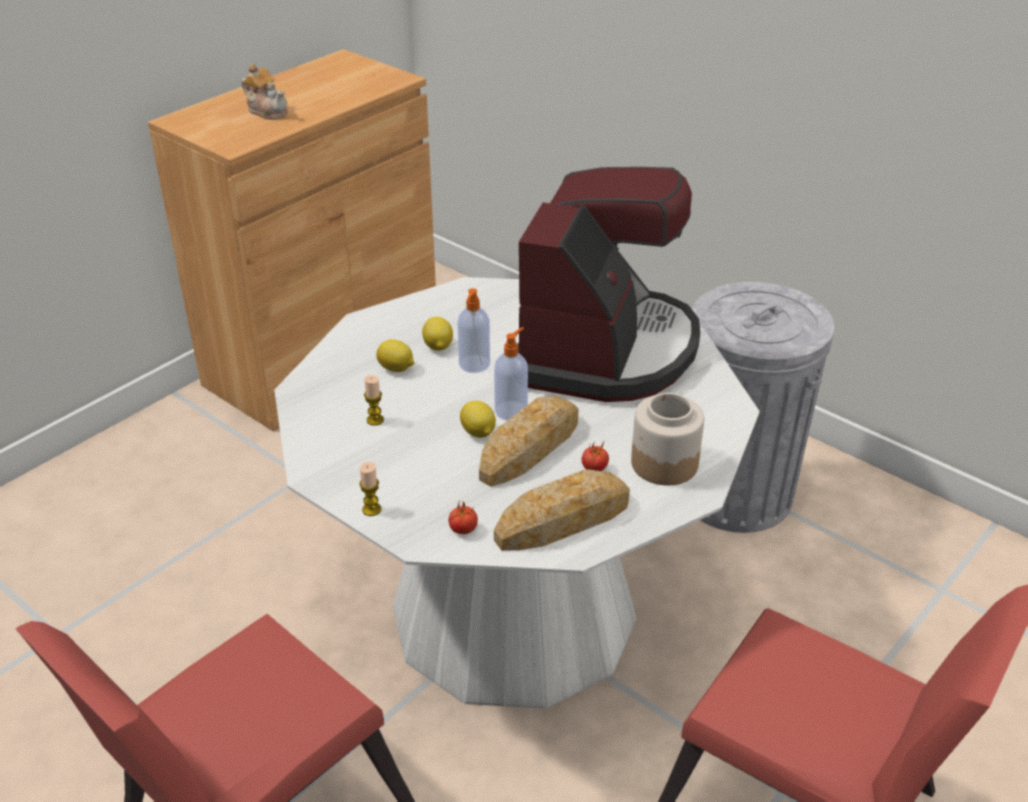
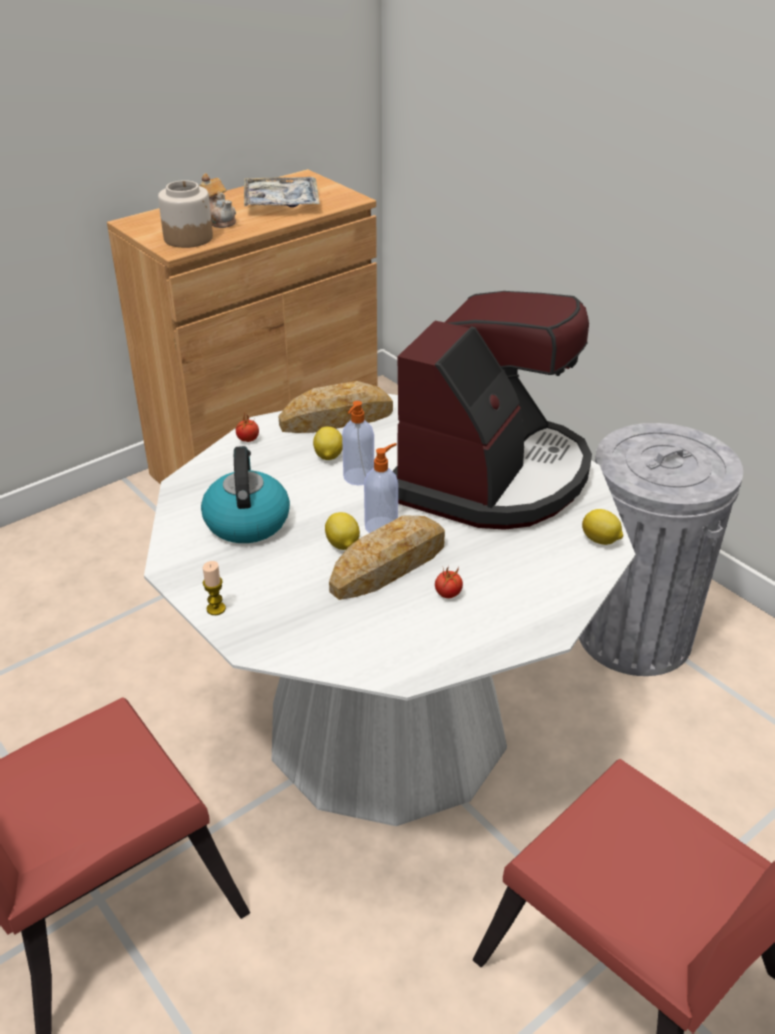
camera: 10 degrees right, 0 degrees up
candle [364,375,384,426] -> kettle [201,446,290,543]
lemon [376,339,414,372] -> lemon moved to [582,509,623,545]
tomato [449,500,478,534] -> tomato moved to [235,414,259,442]
bread [494,469,630,551] -> bread moved to [279,381,393,433]
jar [631,393,704,486] -> jar moved to [158,180,213,248]
none -> tray [244,177,320,207]

